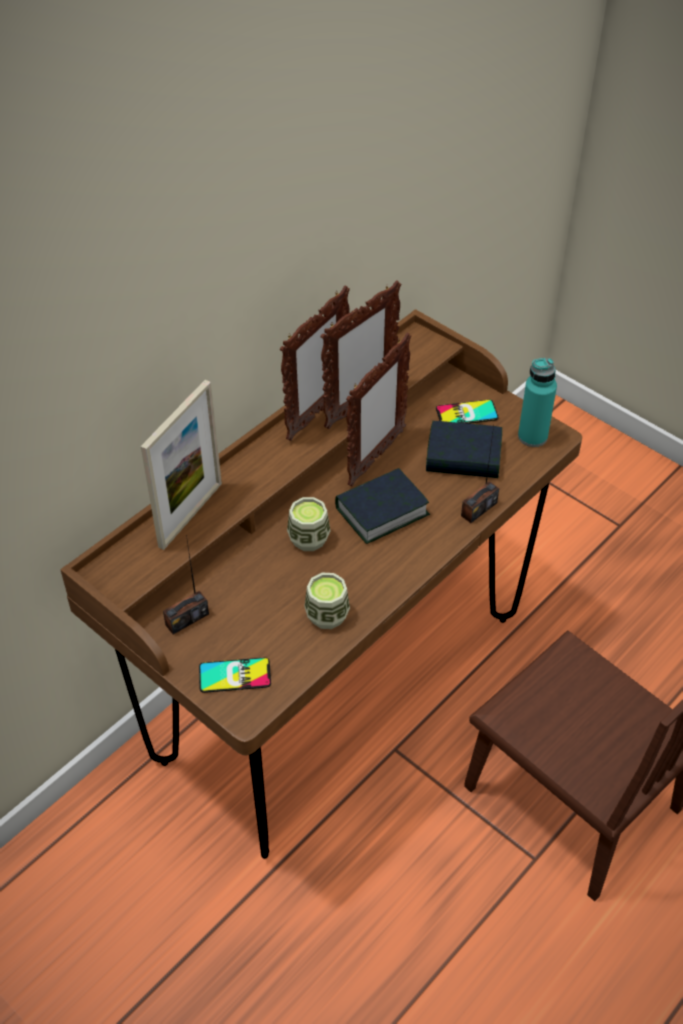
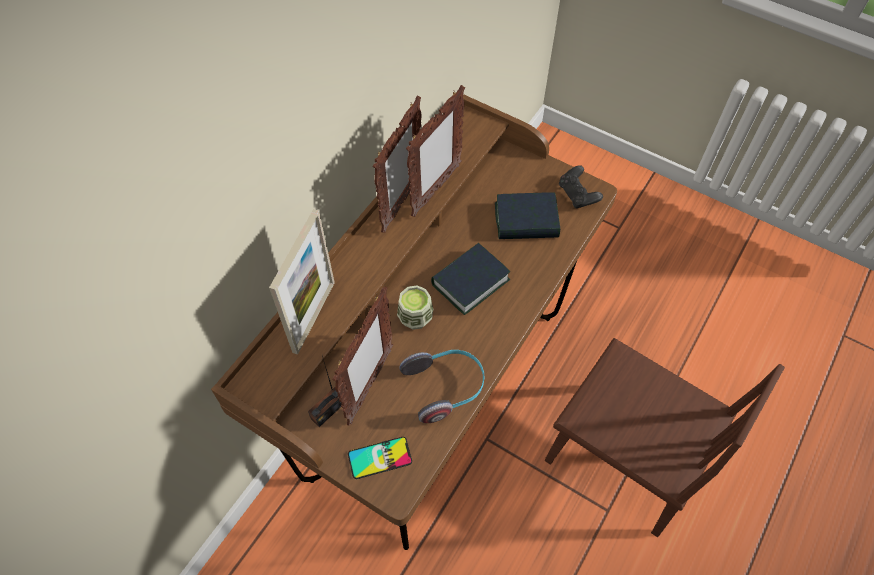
camera: 10 degrees left, 10 degrees up
cup [304,573,350,629] -> headphones [399,350,484,423]
picture frame [346,333,411,487] -> picture frame moved to [332,287,393,426]
phone [436,400,499,424] -> none
radio [461,426,499,523] -> none
turquoise bottle [518,358,557,447] -> black game controller [559,165,603,208]

